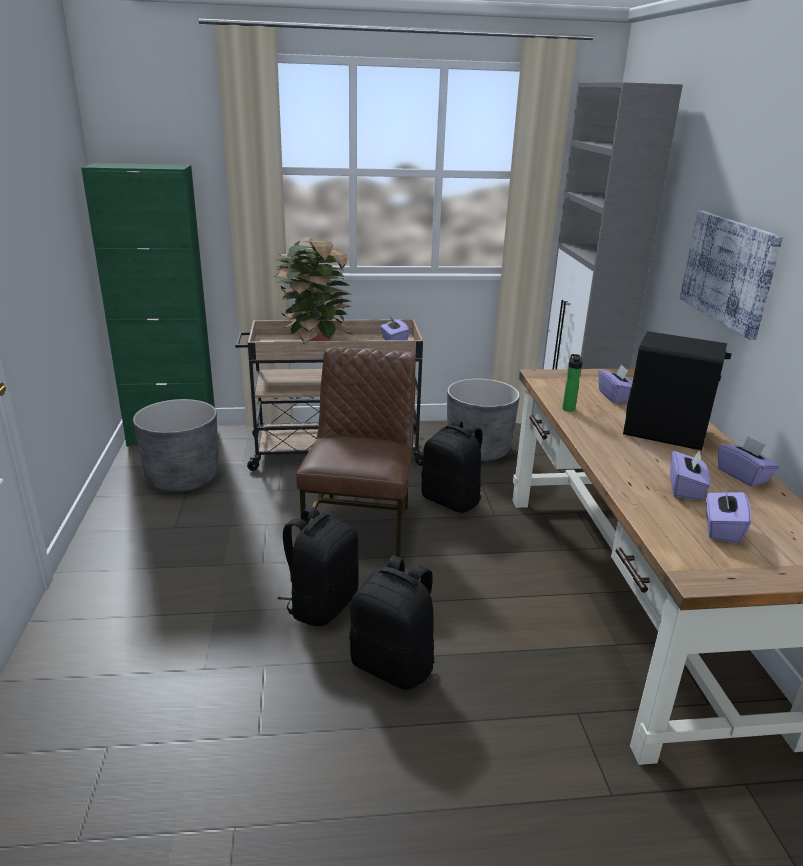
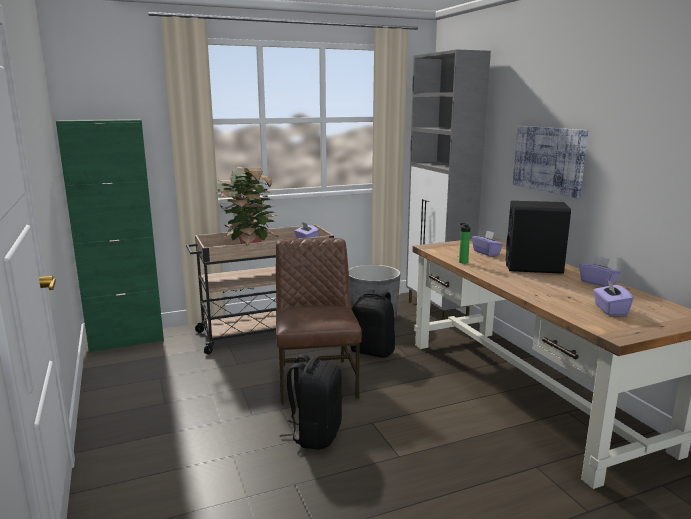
camera: 15 degrees left, 10 degrees down
grey planter [133,399,219,492] -> none
black backpack [349,555,434,690] -> none
purple tissue box [670,450,711,500] -> none

